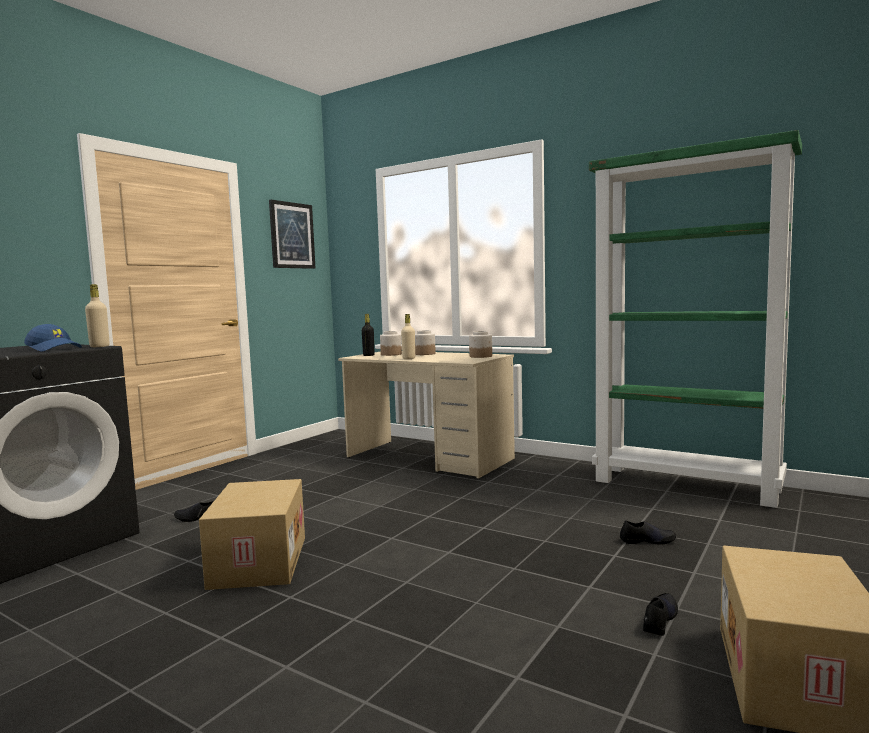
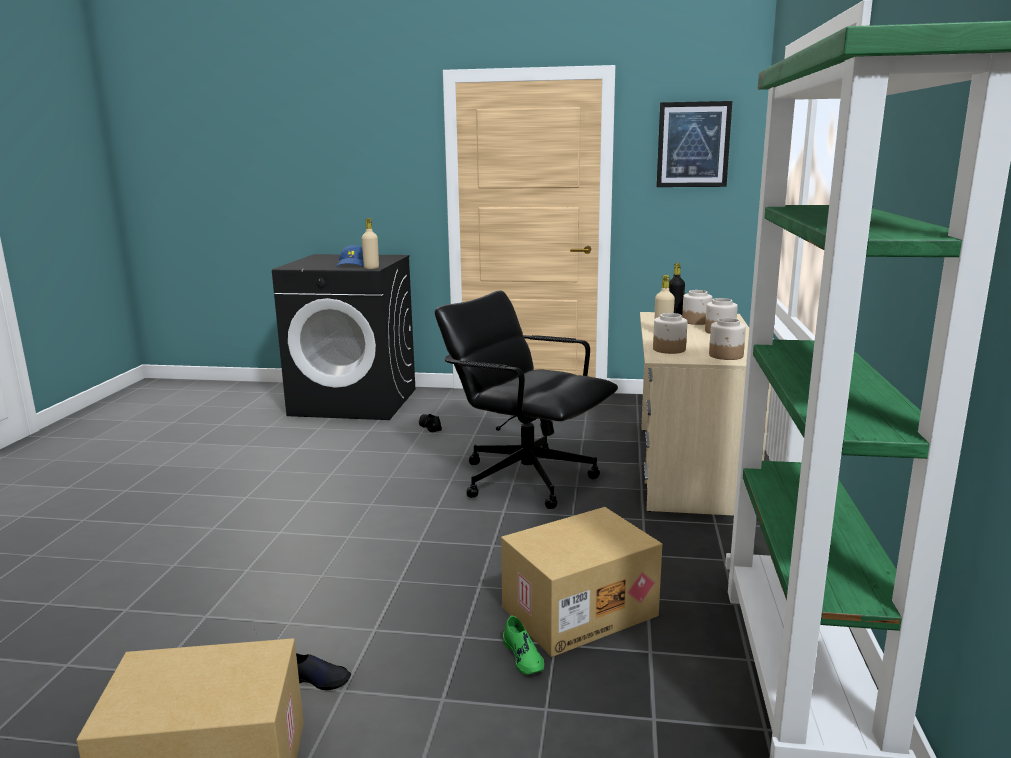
camera: 65 degrees right, 10 degrees up
cardboard box [199,479,305,590] -> cardboard box moved to [501,507,662,657]
black shoe [620,520,676,545] -> green shoe [503,615,544,675]
none -> black office chair [435,291,618,509]
none -> jar [653,313,687,354]

